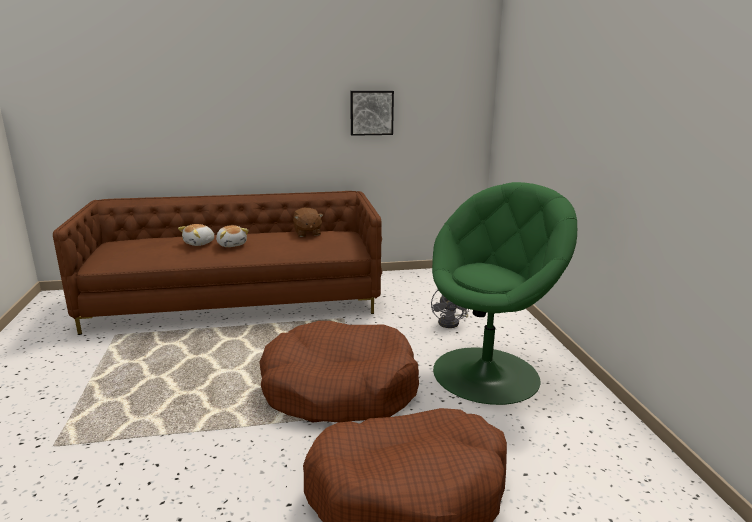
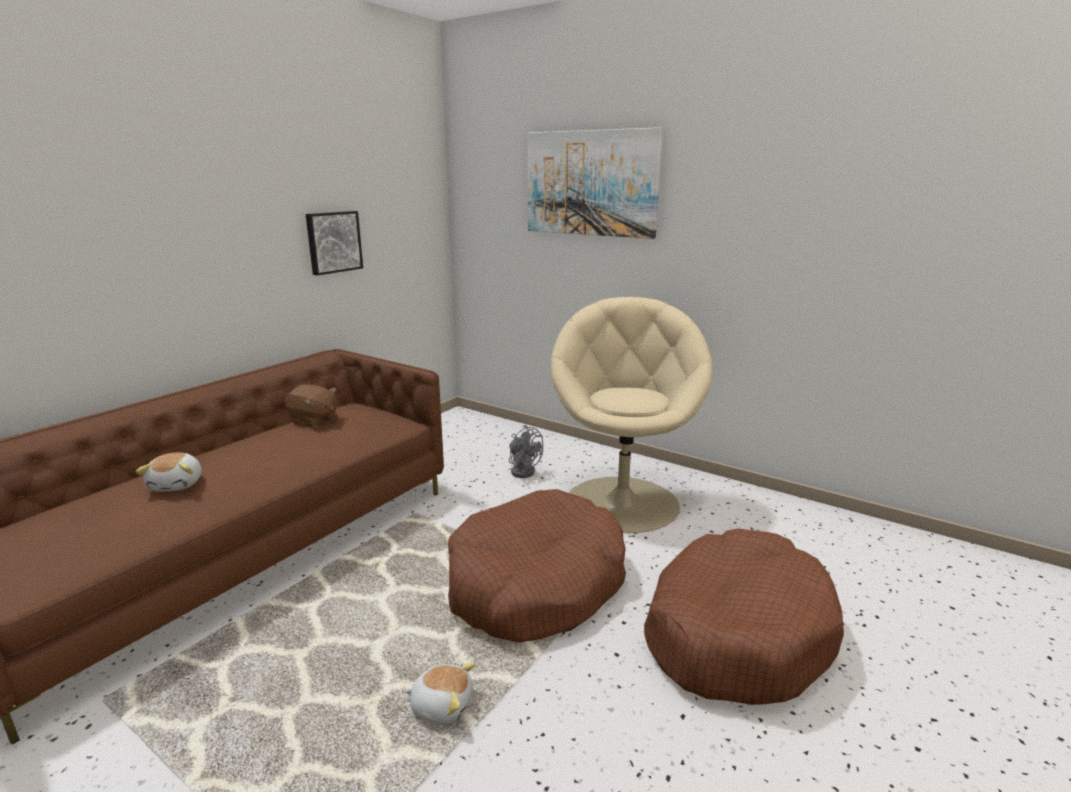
camera: 45 degrees left, 0 degrees up
plush toy [216,225,249,247] -> plush toy moved to [405,662,476,725]
green armchair [432,182,577,405] -> beige armchair [551,297,712,533]
none -> picture [527,127,663,239]

